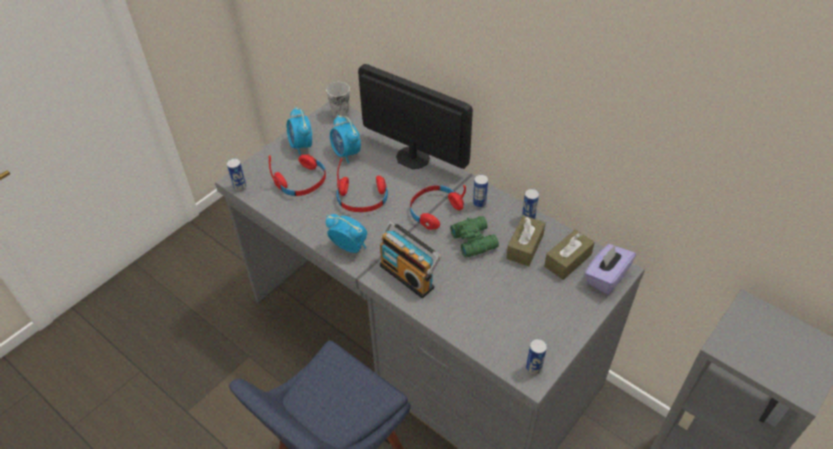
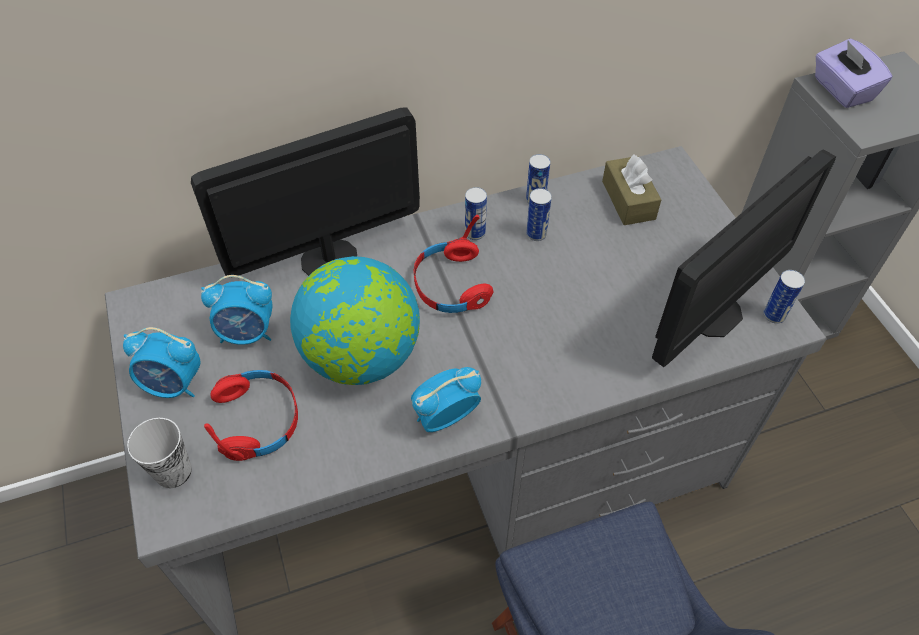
camera: 60 degrees left, 5 degrees up
can [227,158,247,192] -> can moved to [526,188,552,241]
cup [326,82,350,118] -> cup moved to [127,418,192,488]
red headphones [337,158,388,212] -> globe [290,256,420,385]
radio [380,221,441,298] -> none
green binoculars [450,216,499,258] -> none
brown tissue box [506,215,546,266] -> none
purple tissue box [585,244,636,295] -> purple tissue box moved to [815,38,892,108]
none -> monitor [652,149,836,367]

